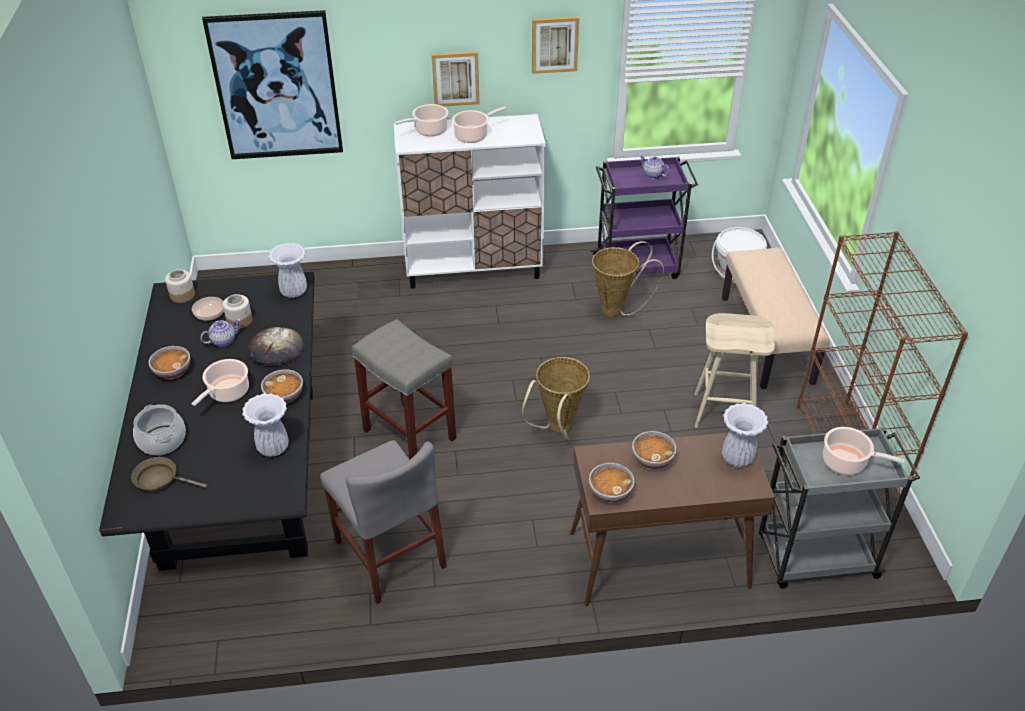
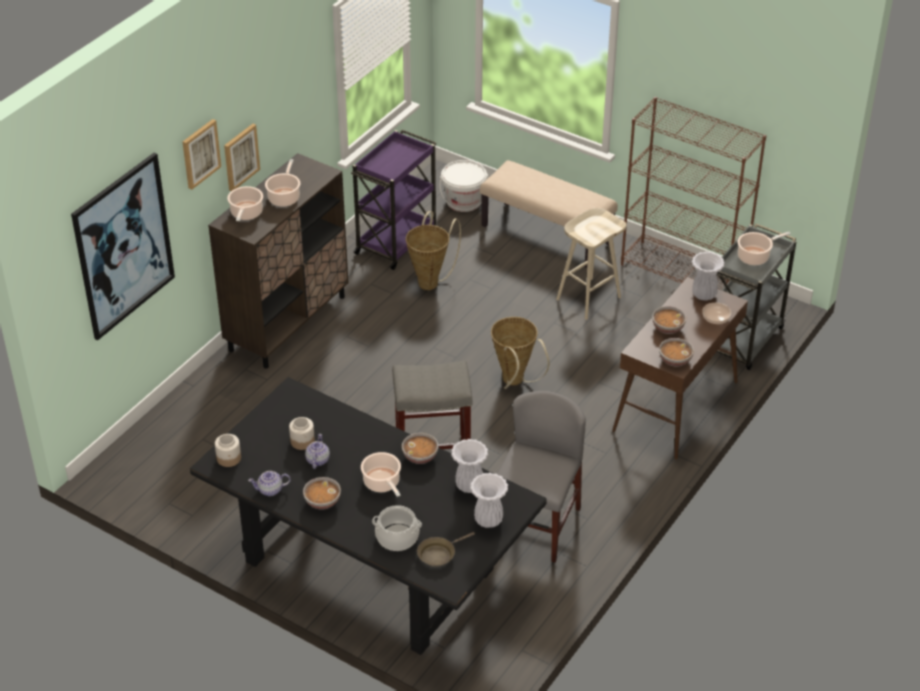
camera: 50 degrees left, 0 degrees up
bowl [192,297,224,321] -> bowl moved to [702,303,731,324]
bread [248,327,304,366] -> none
white vase [269,243,307,298] -> white vase moved to [470,473,508,528]
grey chair [320,440,447,604] -> grey chair turned 75 degrees counterclockwise [497,391,586,562]
white cabinet [394,114,546,289] -> brown cabinet [208,153,348,368]
picture [532,16,579,74] -> picture moved to [183,119,221,190]
teapot [640,156,670,179] -> teapot moved to [248,471,291,496]

